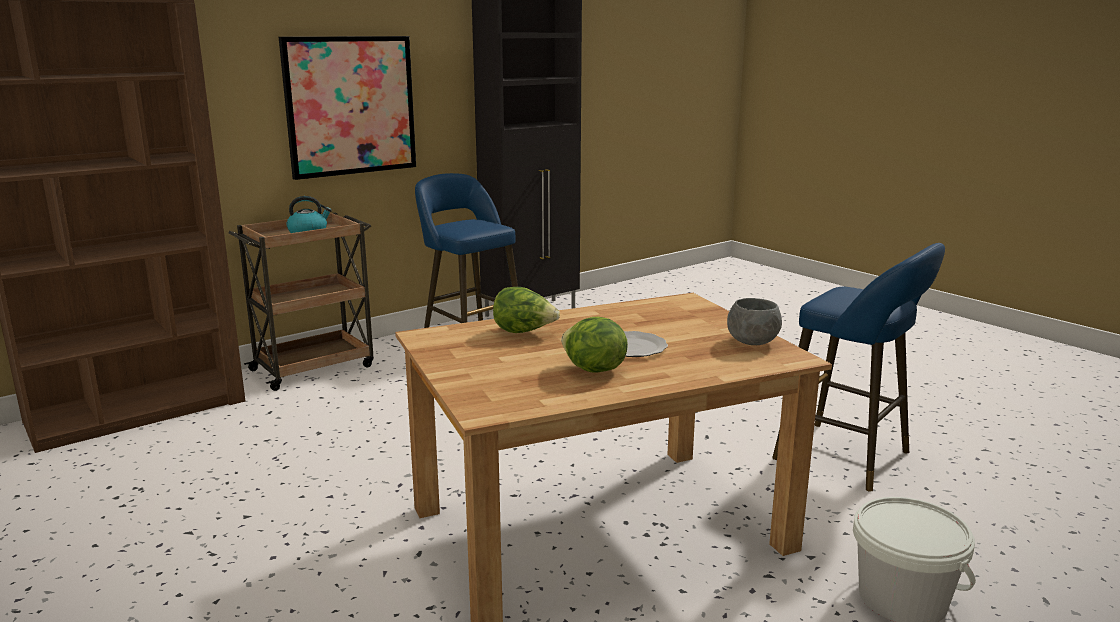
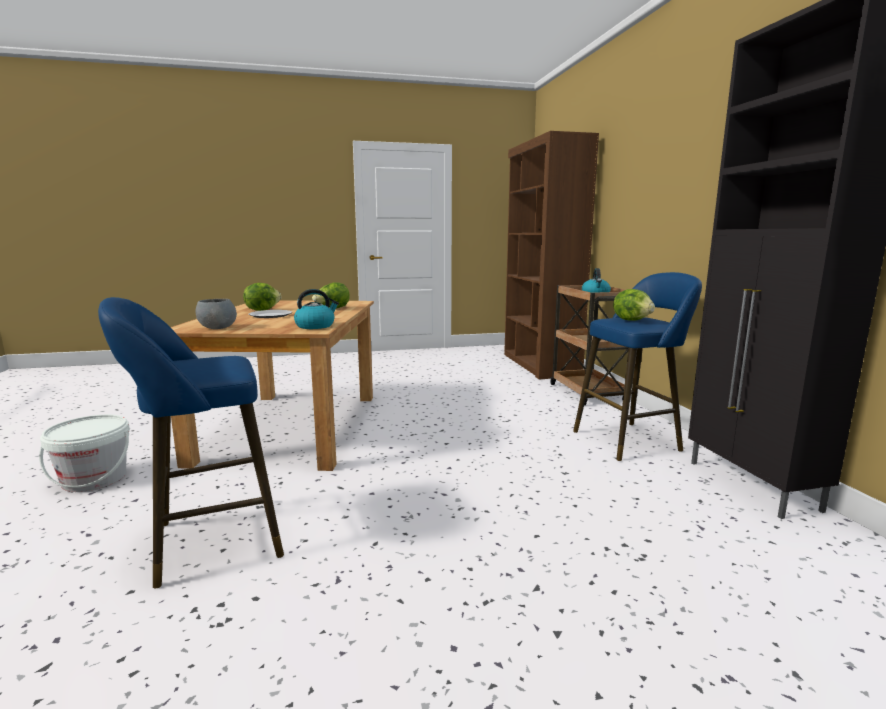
camera: 115 degrees right, 5 degrees down
picture [279,36,416,180] -> none
none -> kettle [294,289,339,329]
none -> lettuce [613,289,655,321]

